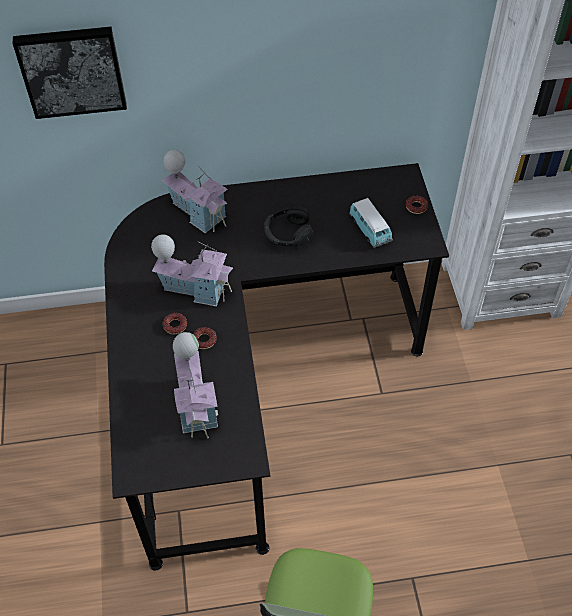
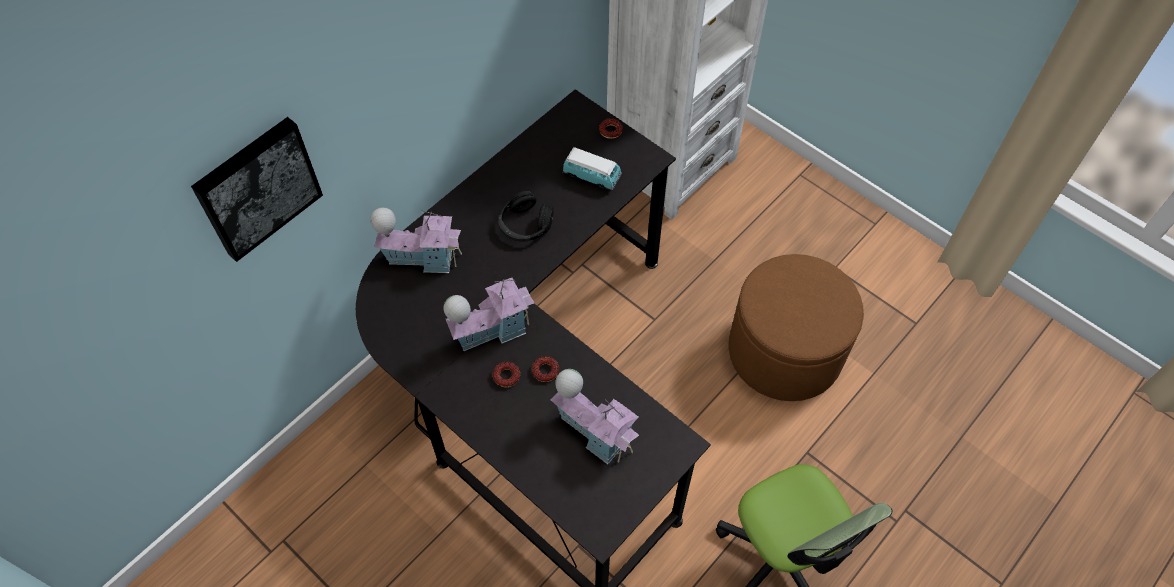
camera: 40 degrees left, 5 degrees up
none -> brown ottoman [729,254,864,401]

